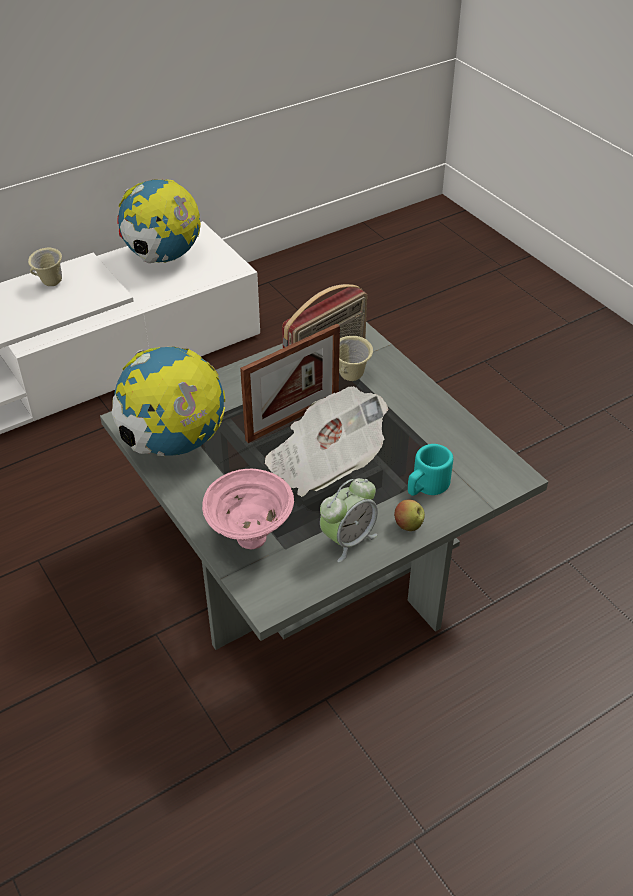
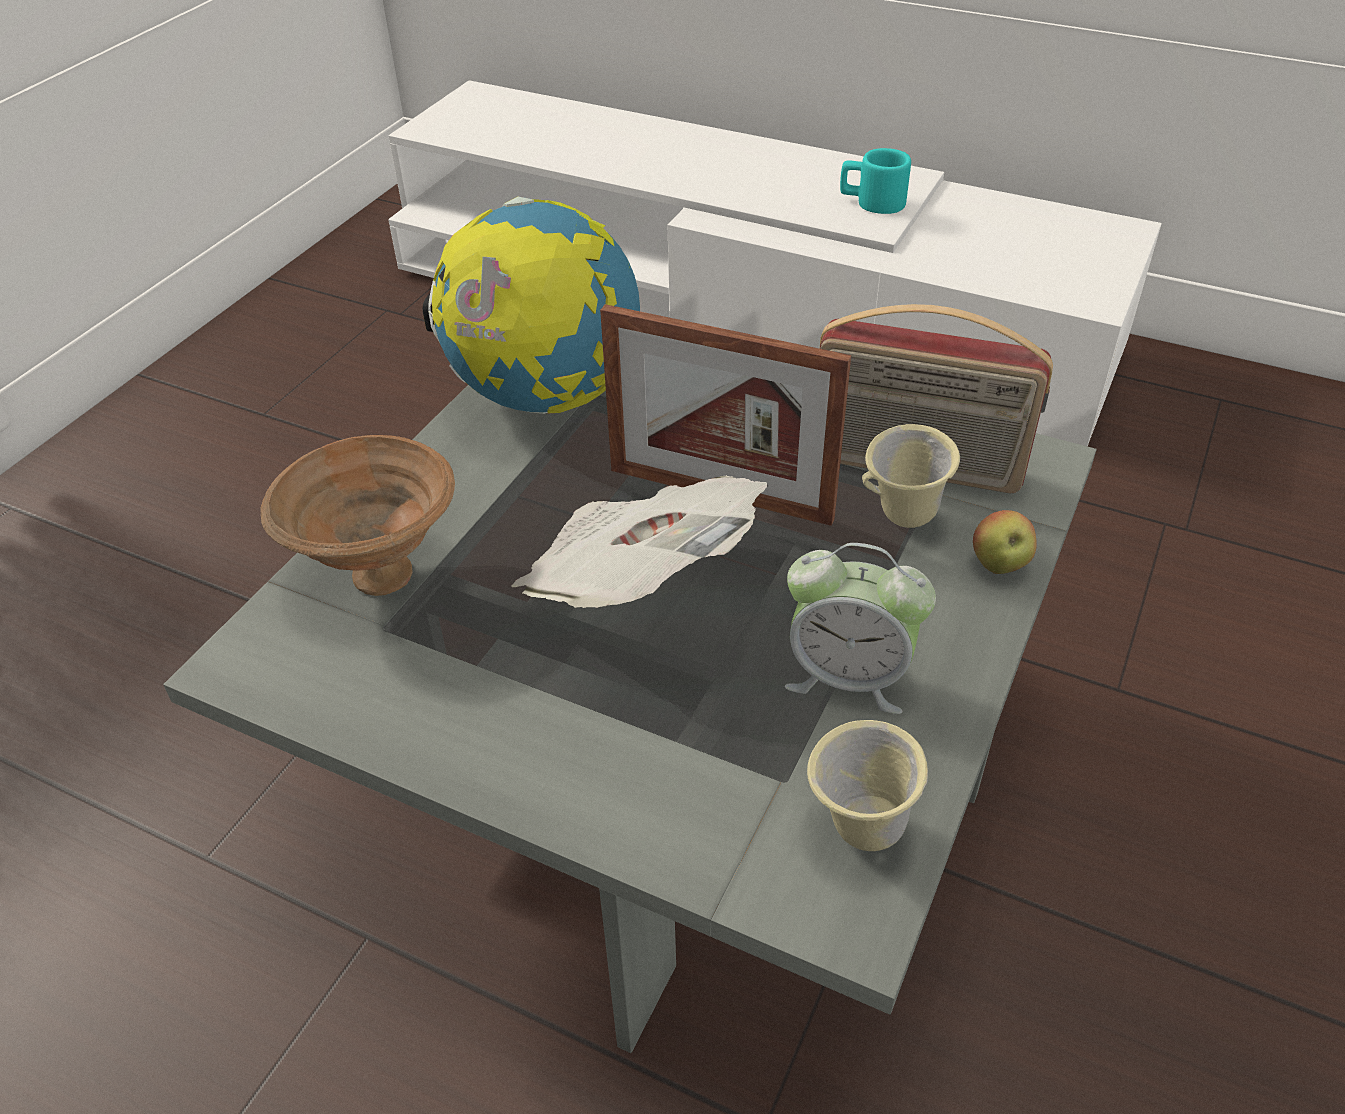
camera: 60 degrees right, 0 degrees up
beige mug [28,248,62,286] -> beige mug moved to [807,720,928,851]
globe [117,179,201,263] -> none
pink bowl [202,469,294,550] -> brown bowl [260,435,455,596]
alarm clock [320,478,378,562] -> alarm clock moved to [785,543,936,714]
apple [394,500,425,531] -> apple moved to [973,510,1037,574]
turquoise mug [408,444,453,496] -> turquoise mug moved to [840,148,911,214]

